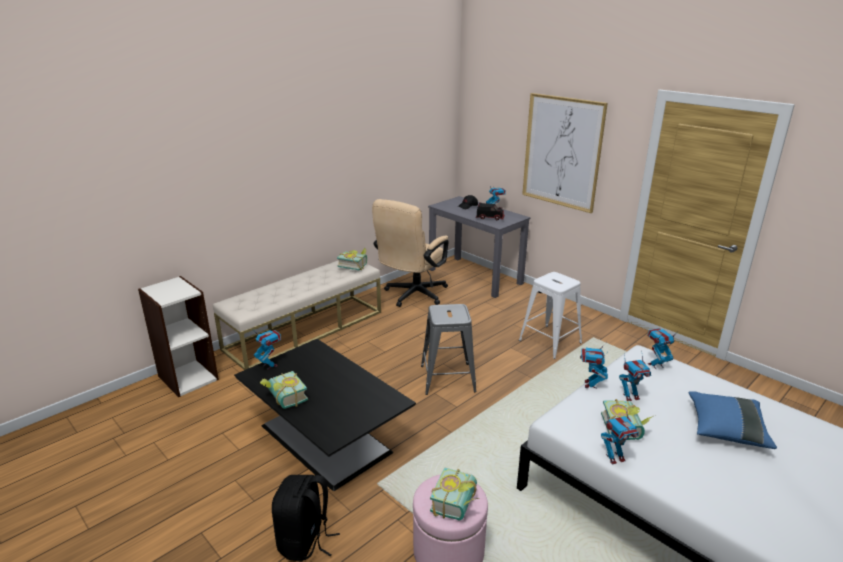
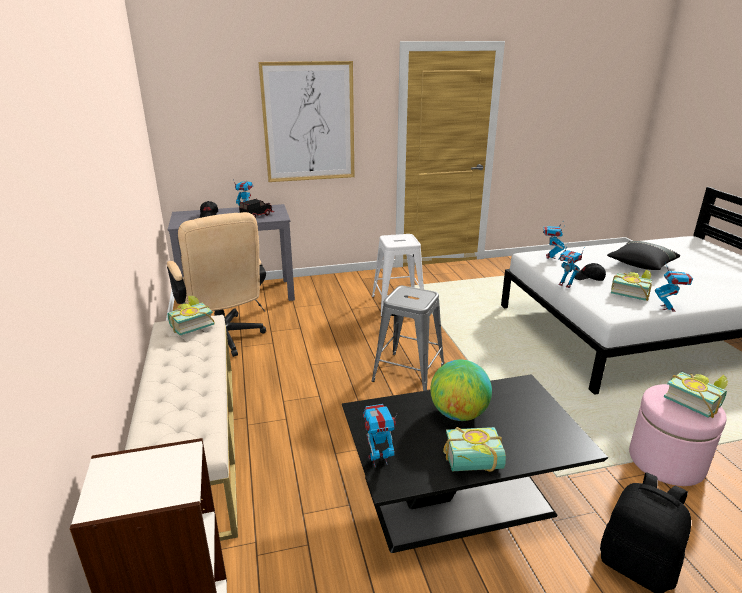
camera: 60 degrees left, 0 degrees up
toy robot [619,350,651,401] -> black cap [572,263,606,281]
blue pillow [688,391,777,449] -> black pillow [607,241,680,270]
none -> globe [430,360,492,421]

